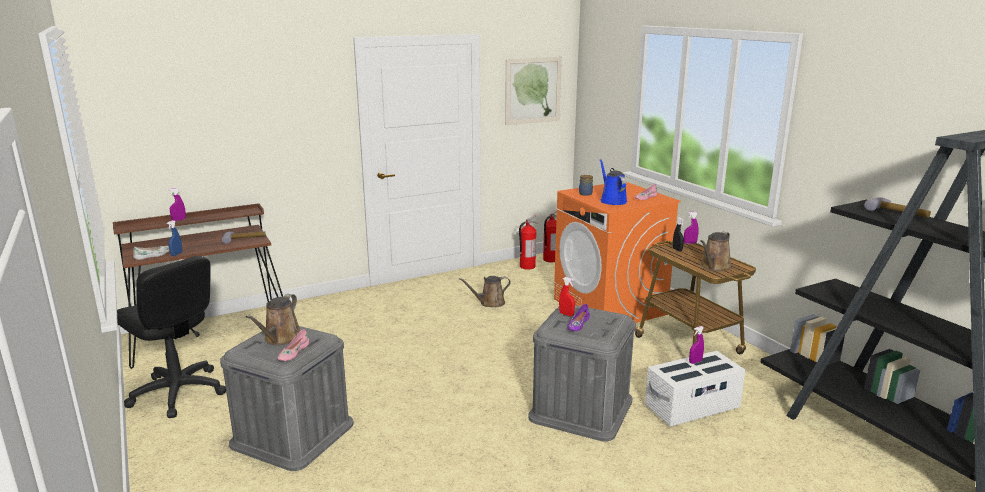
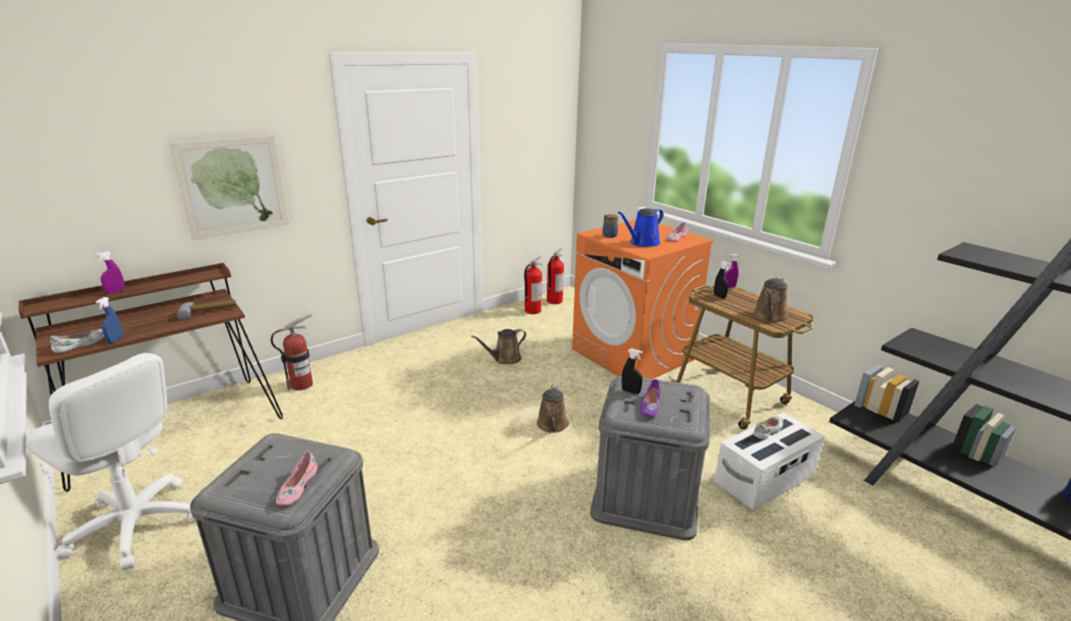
camera: 10 degrees left, 5 degrees up
black office chair [117,256,226,418] -> white office chair [26,353,196,570]
brown watering can [246,294,300,345] -> brown watering can moved to [537,384,569,433]
picture [505,57,562,125] -> picture moved to [169,135,289,240]
red spray bottle [559,277,575,316] -> black spray bottle [622,348,643,394]
blue watering can [600,159,627,205] -> blue watering can turned 105 degrees counterclockwise [618,208,664,247]
purple spray bottle [689,326,704,364] -> white shoe [754,416,783,439]
hammer [864,197,931,218] -> none
none -> fire extinguisher [271,314,313,391]

